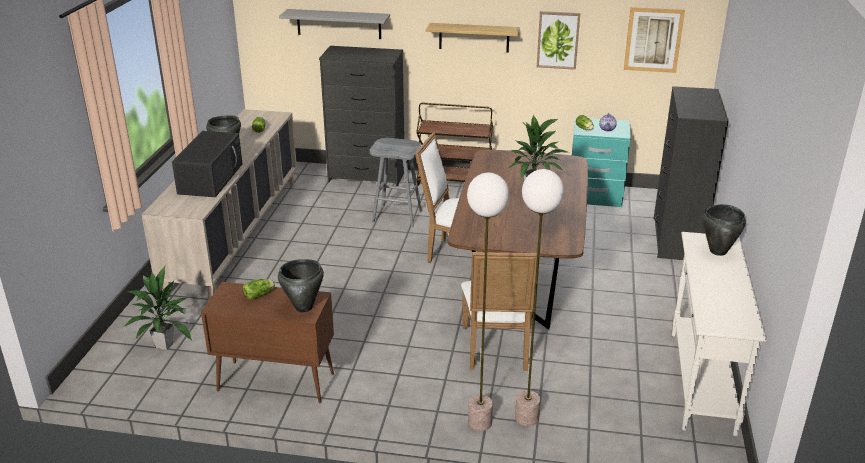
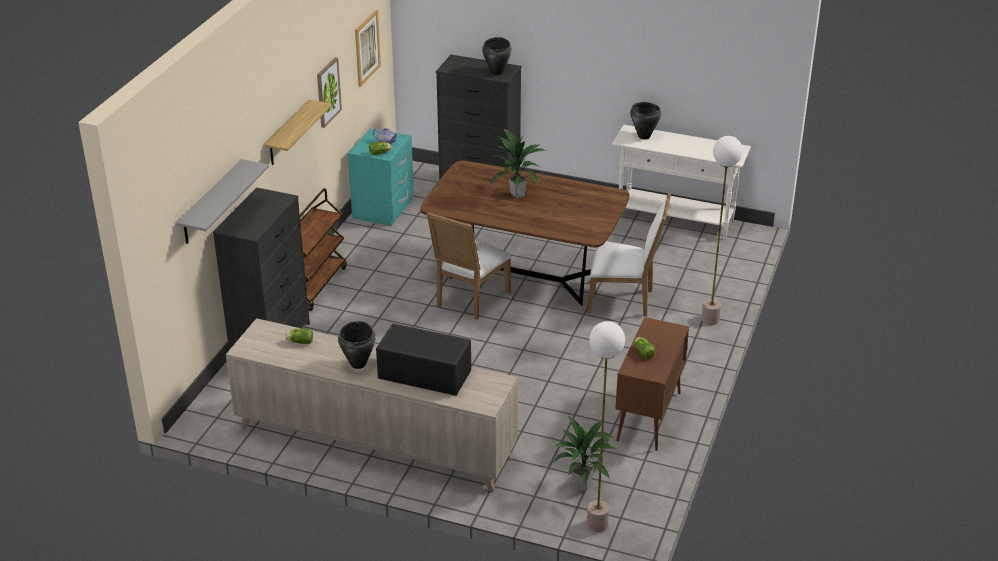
camera: 80 degrees left, 5 degrees up
black cooking pot [278,259,324,312] -> black cooking pot moved to [482,37,512,76]
grey stool [369,138,422,227] -> none
floor lamp [515,169,564,426] -> floor lamp moved to [587,321,625,532]

